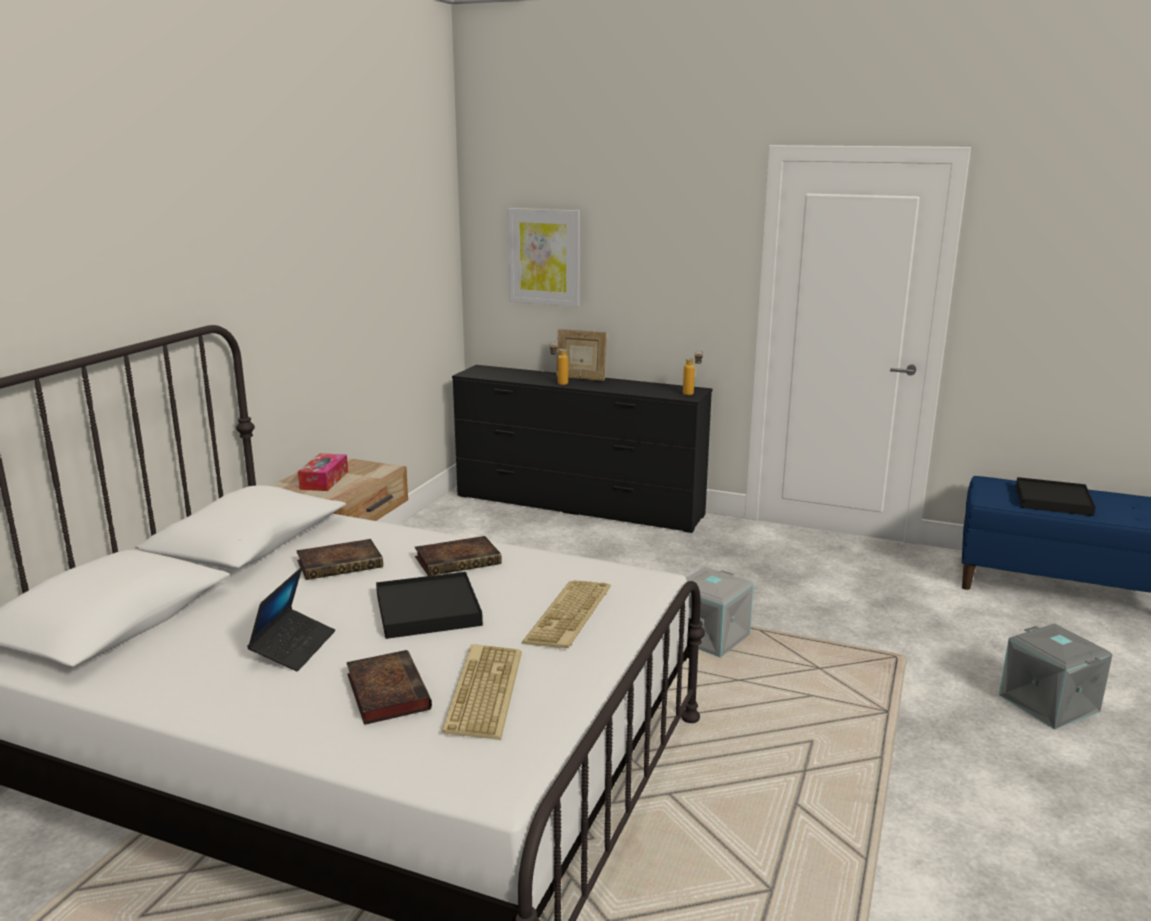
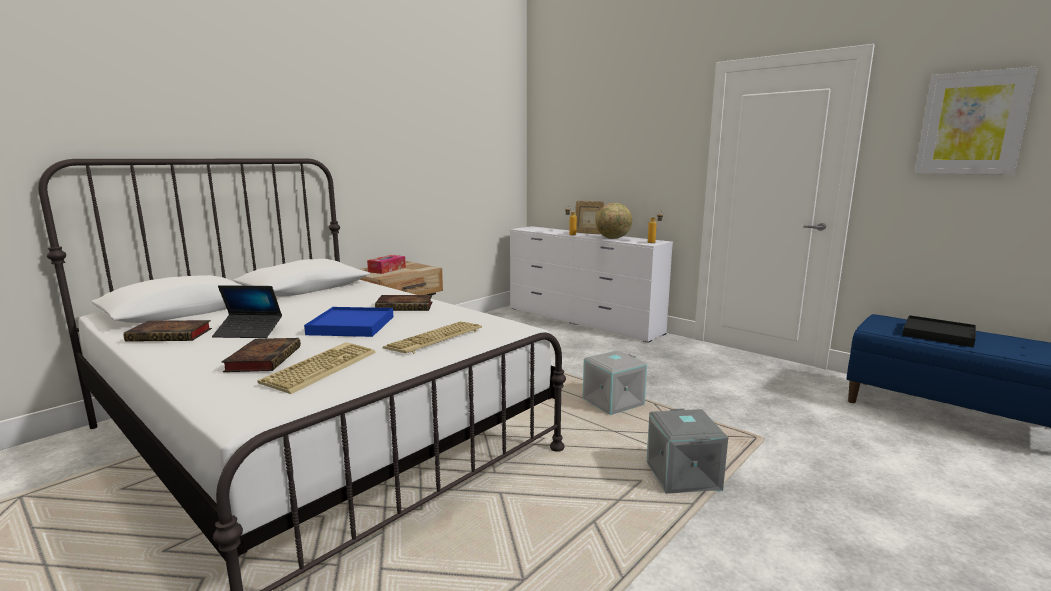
camera: 20 degrees right, 5 degrees down
laptop [247,567,335,671] -> laptop turned 60 degrees clockwise [212,285,282,338]
book [296,539,383,580] -> book moved to [124,320,212,342]
black tray [376,572,483,639] -> blue tray [304,307,393,337]
black dresser [452,365,712,533] -> white dresser [510,226,673,343]
picture [507,208,580,307] -> picture moved to [915,66,1038,175]
grey storage box [999,624,1113,730] -> grey storage box moved to [646,409,728,494]
none -> globe [596,203,632,239]

